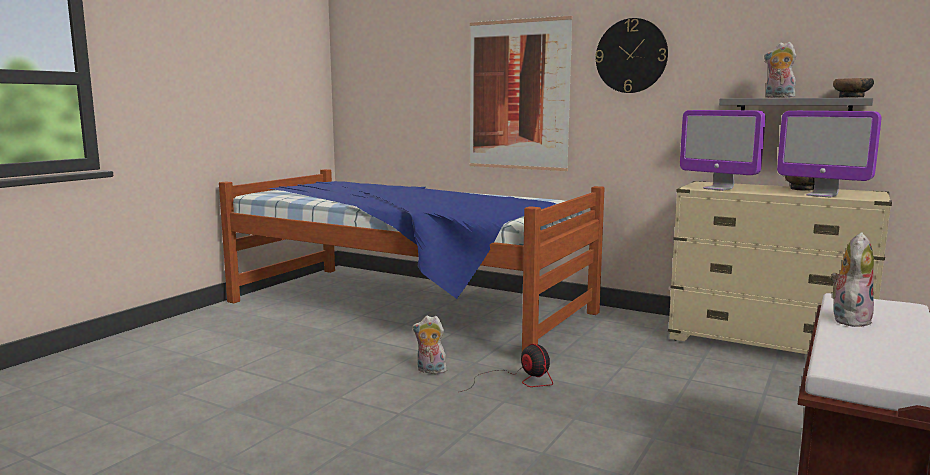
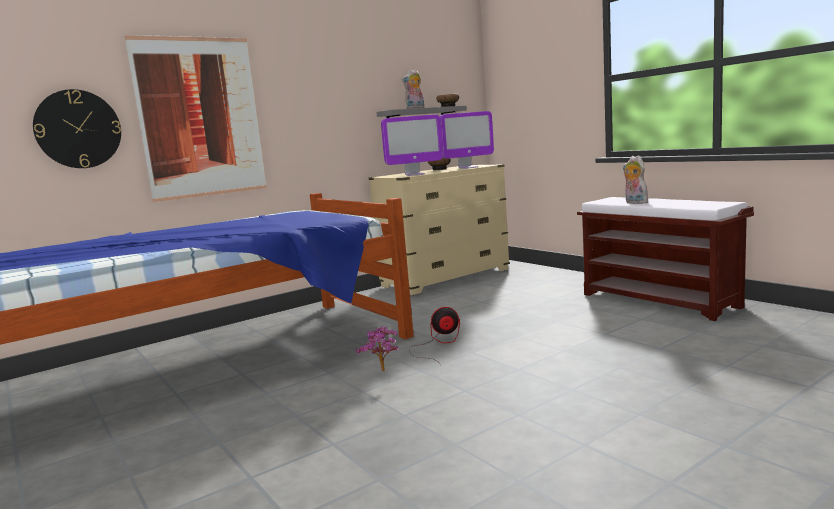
camera: 65 degrees left, 0 degrees up
plush toy [412,315,447,374] -> potted plant [356,327,399,371]
wall clock [596,18,668,93] -> wall clock moved to [33,89,121,168]

